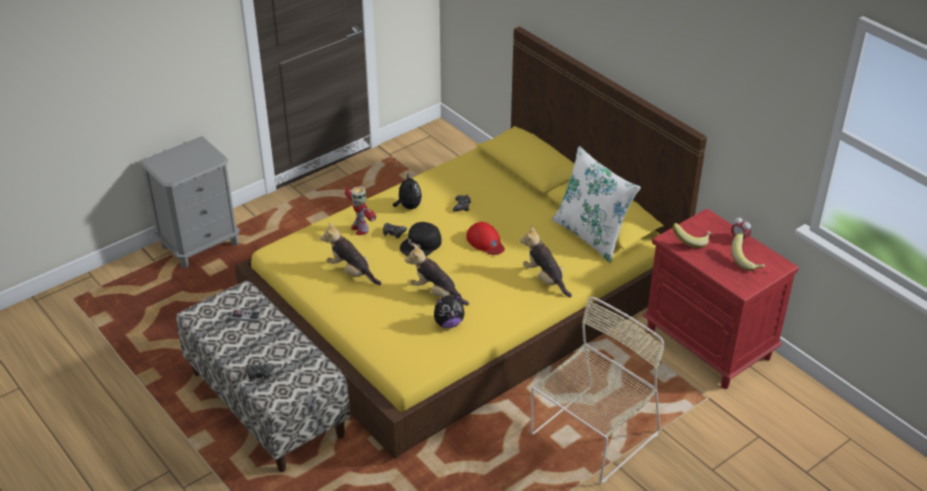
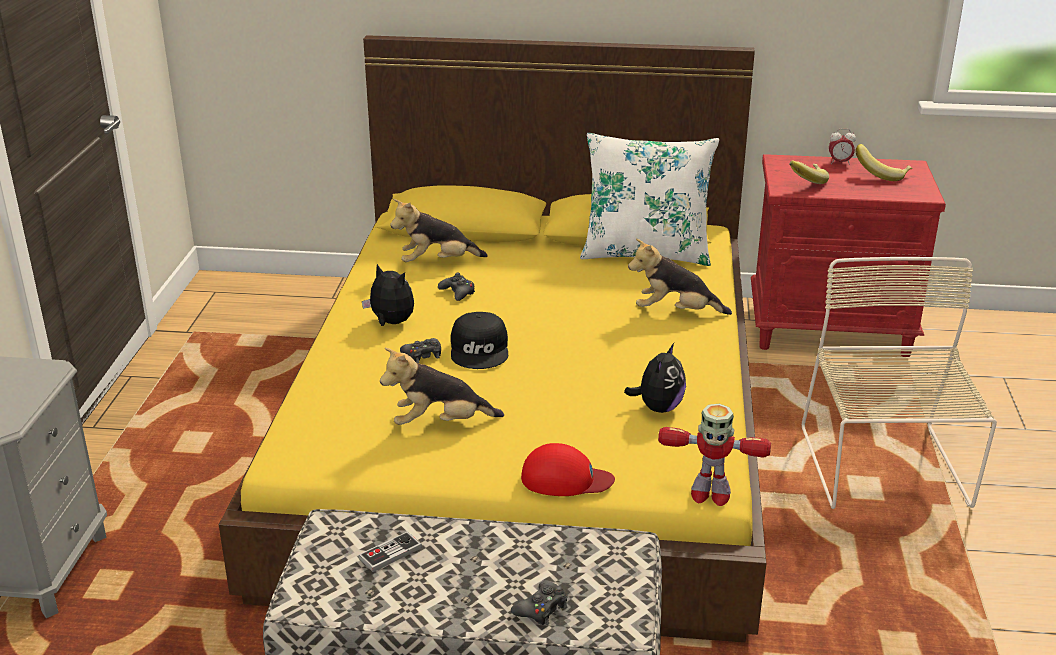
camera: 45 degrees left, 10 degrees down
toy robot [345,186,376,235] -> toy robot moved to [658,404,771,506]
plush toy [405,244,469,306] -> plush toy moved to [390,199,488,262]
red cap [466,222,505,255] -> red cap moved to [521,443,615,496]

